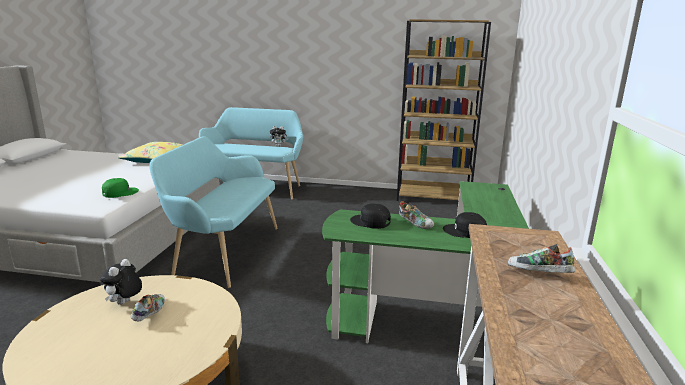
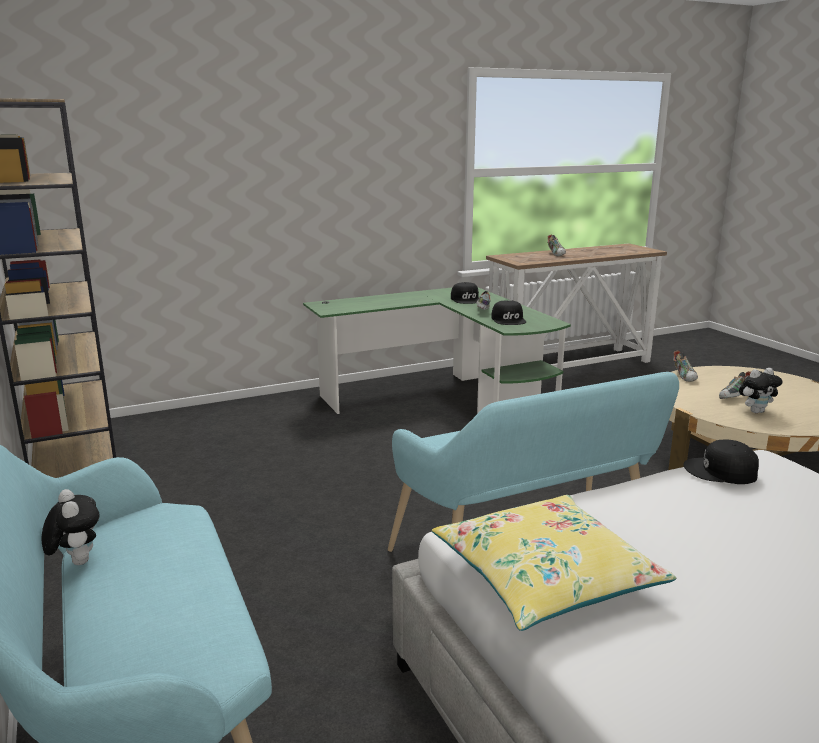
camera: 125 degrees left, 0 degrees up
green cap [102,178,139,198] -> black cap [683,440,759,484]
none -> shoe [673,350,698,382]

